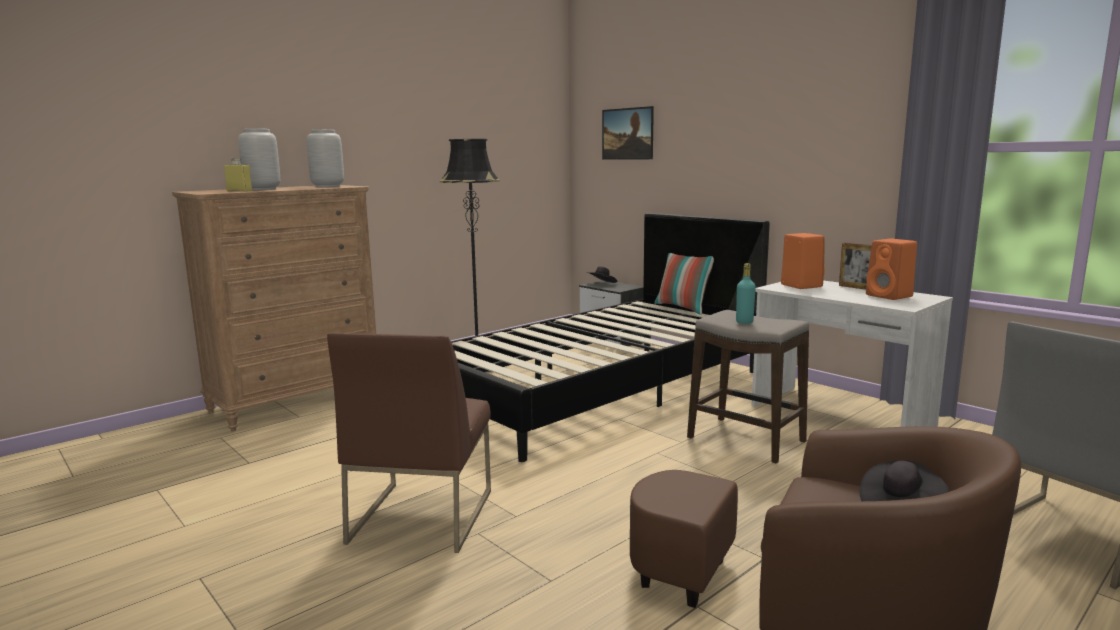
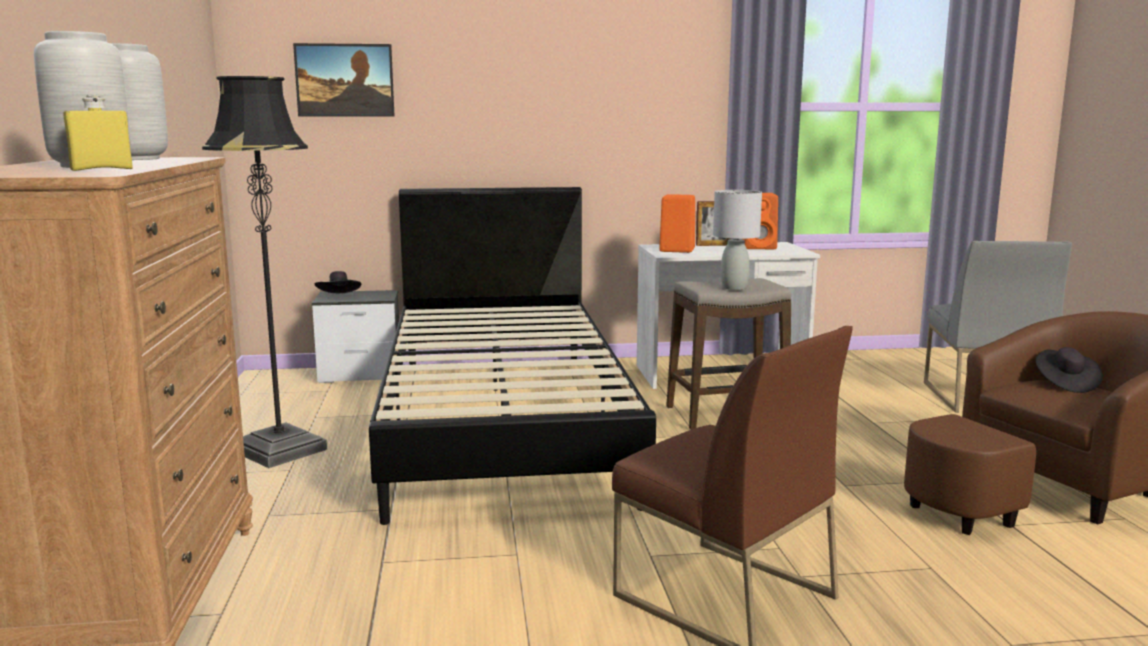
camera: 55 degrees left, 0 degrees up
pillow [654,253,714,315] -> none
turquoise bottle [736,263,756,324] -> grey table lamp [713,190,762,290]

